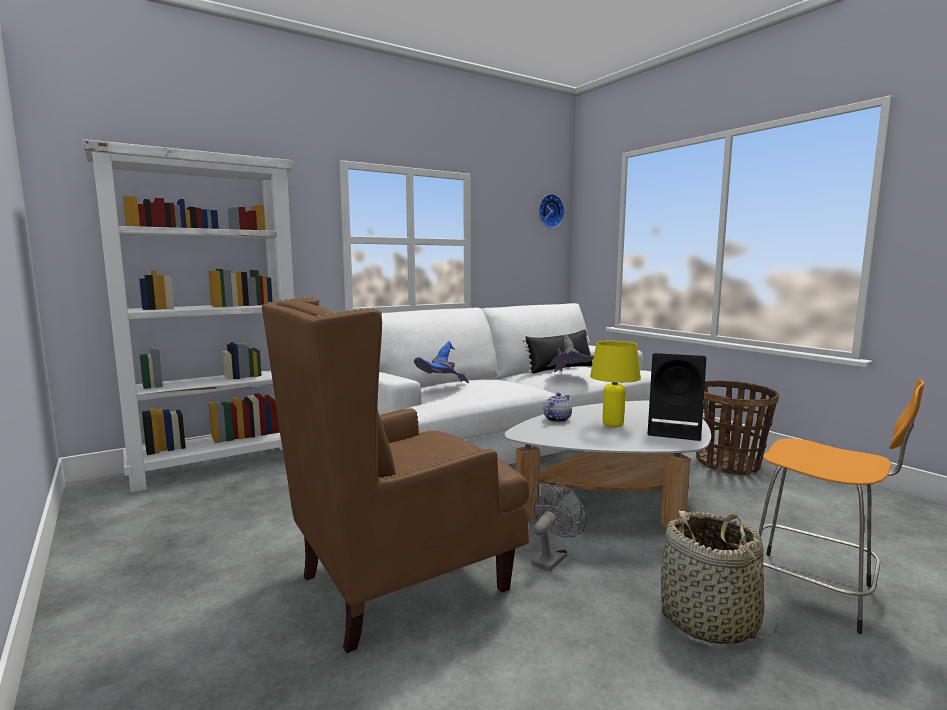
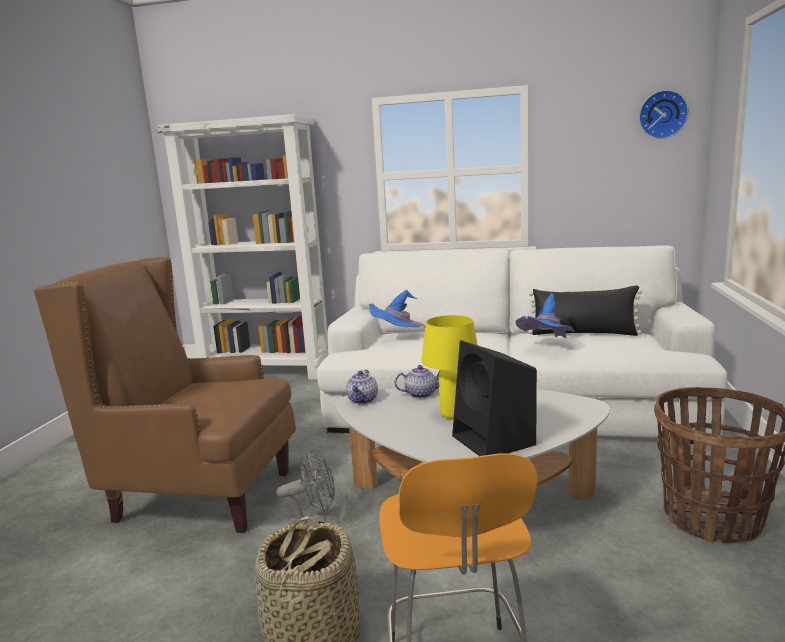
camera: 45 degrees right, 5 degrees up
grey hat [545,334,594,372] -> blue hat [516,293,575,338]
none -> teapot [346,369,378,404]

